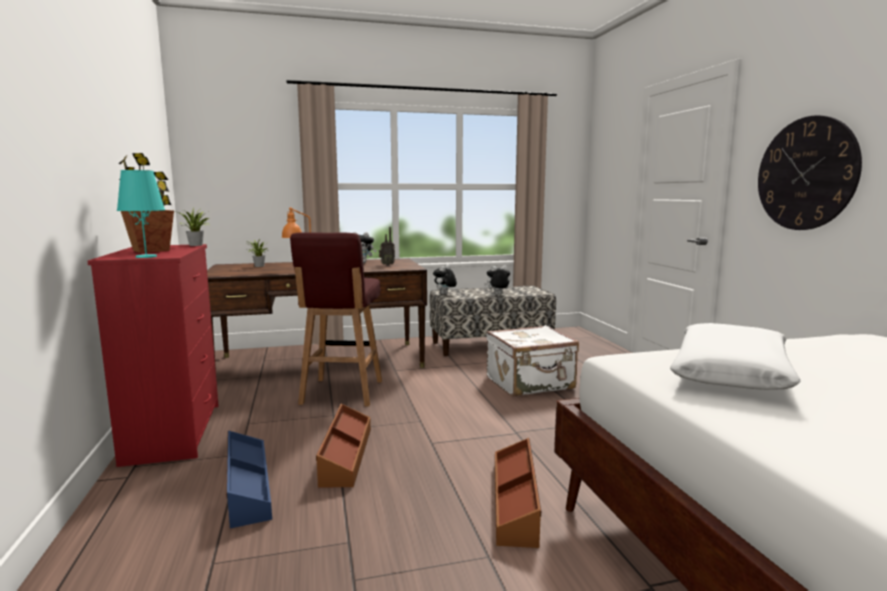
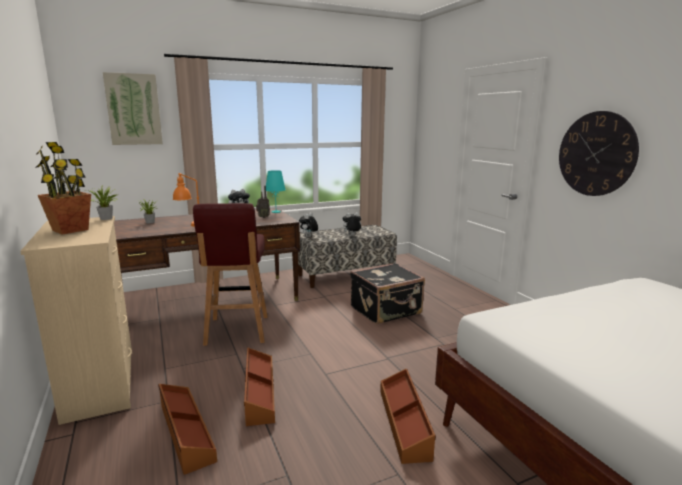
camera: 10 degrees left, 5 degrees up
red dresser [87,244,219,467] -> beige dresser [20,216,132,425]
turquoise table lamp [117,170,165,258] -> turquoise table lamp moved to [266,170,286,213]
blue storage box [226,430,272,528] -> brown storage box [158,384,217,475]
white suitcase [486,325,579,397] -> black suitcase [350,263,425,324]
white pillow [670,323,801,390] -> none
none -> picture [103,72,163,145]

